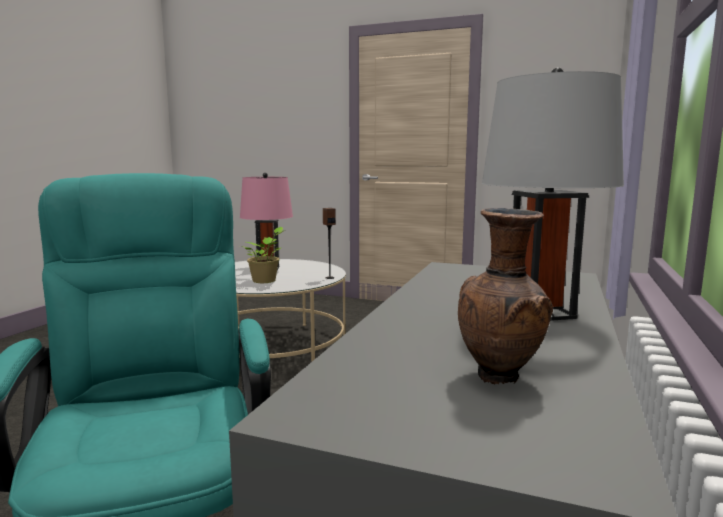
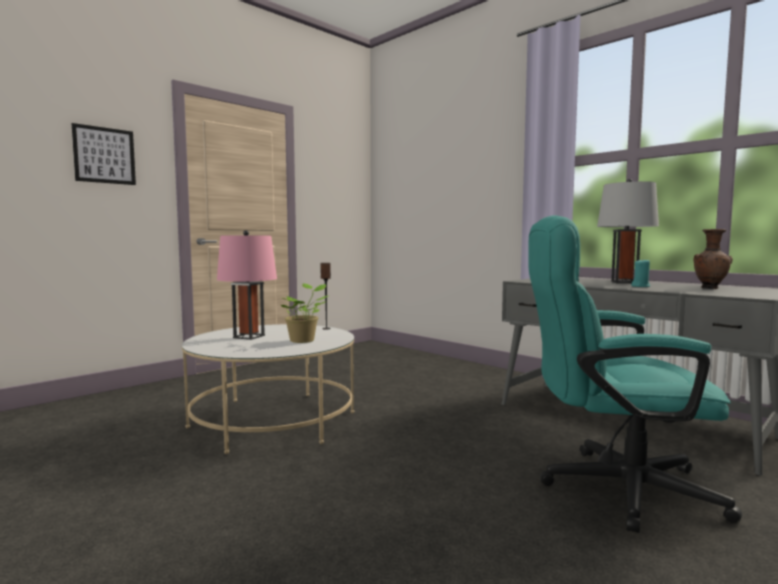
camera: 65 degrees left, 5 degrees down
none -> picture [71,123,136,185]
none -> turquoise candle [631,258,650,287]

